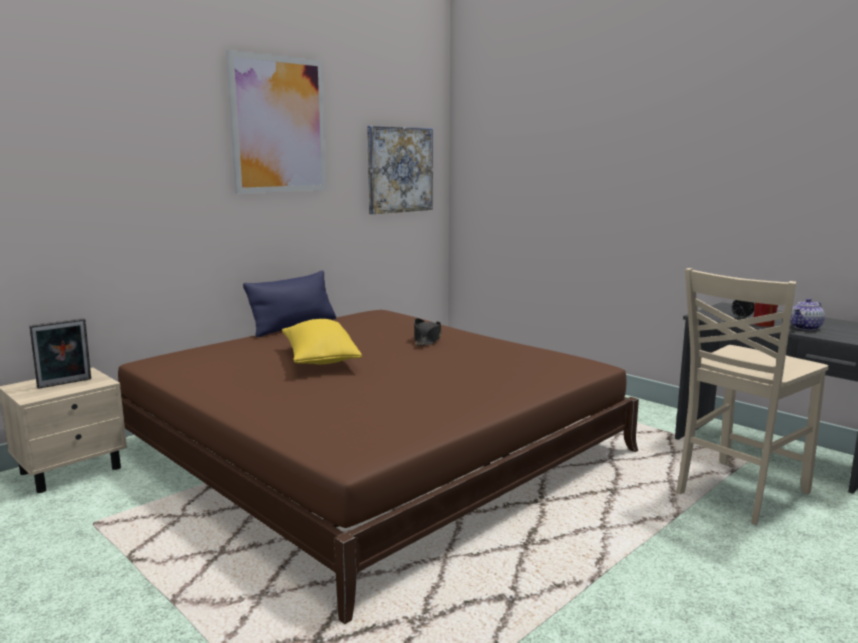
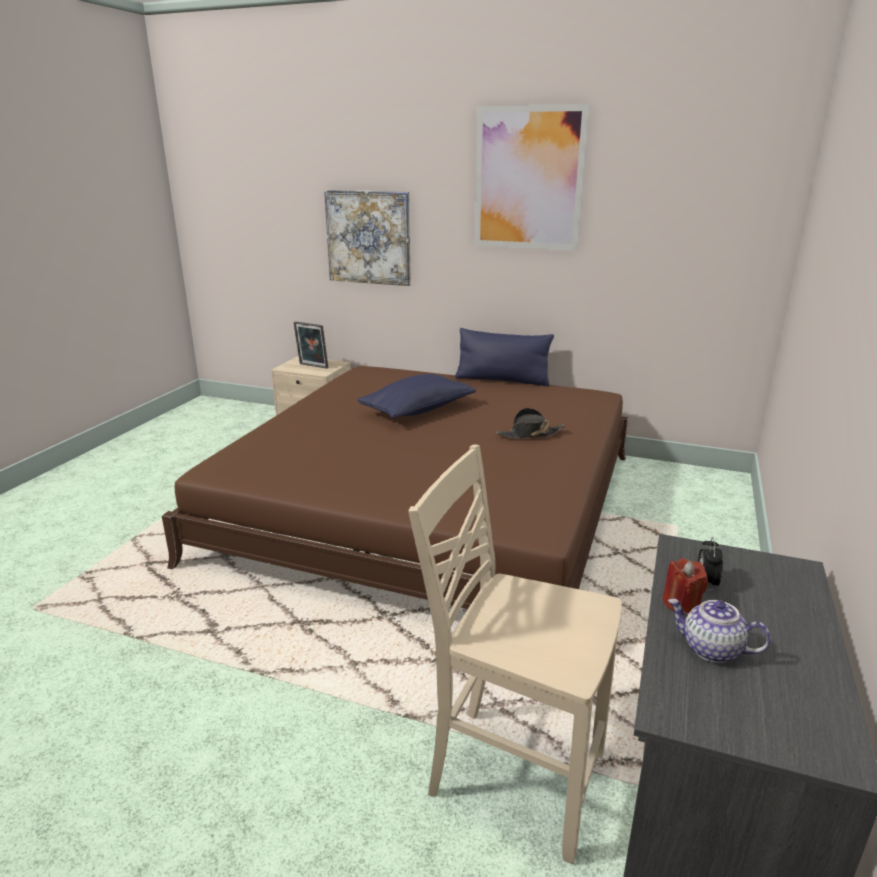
camera: 65 degrees right, 10 degrees up
yellow pillow [282,319,362,364] -> blue pillow [357,374,476,418]
picture [367,126,433,214] -> picture moved to [324,190,411,286]

